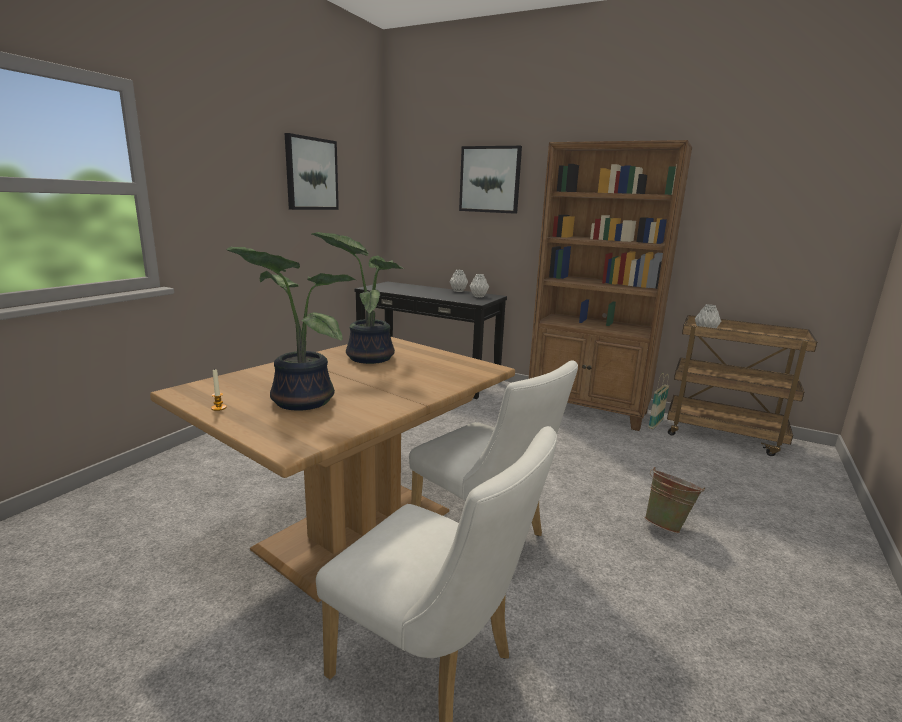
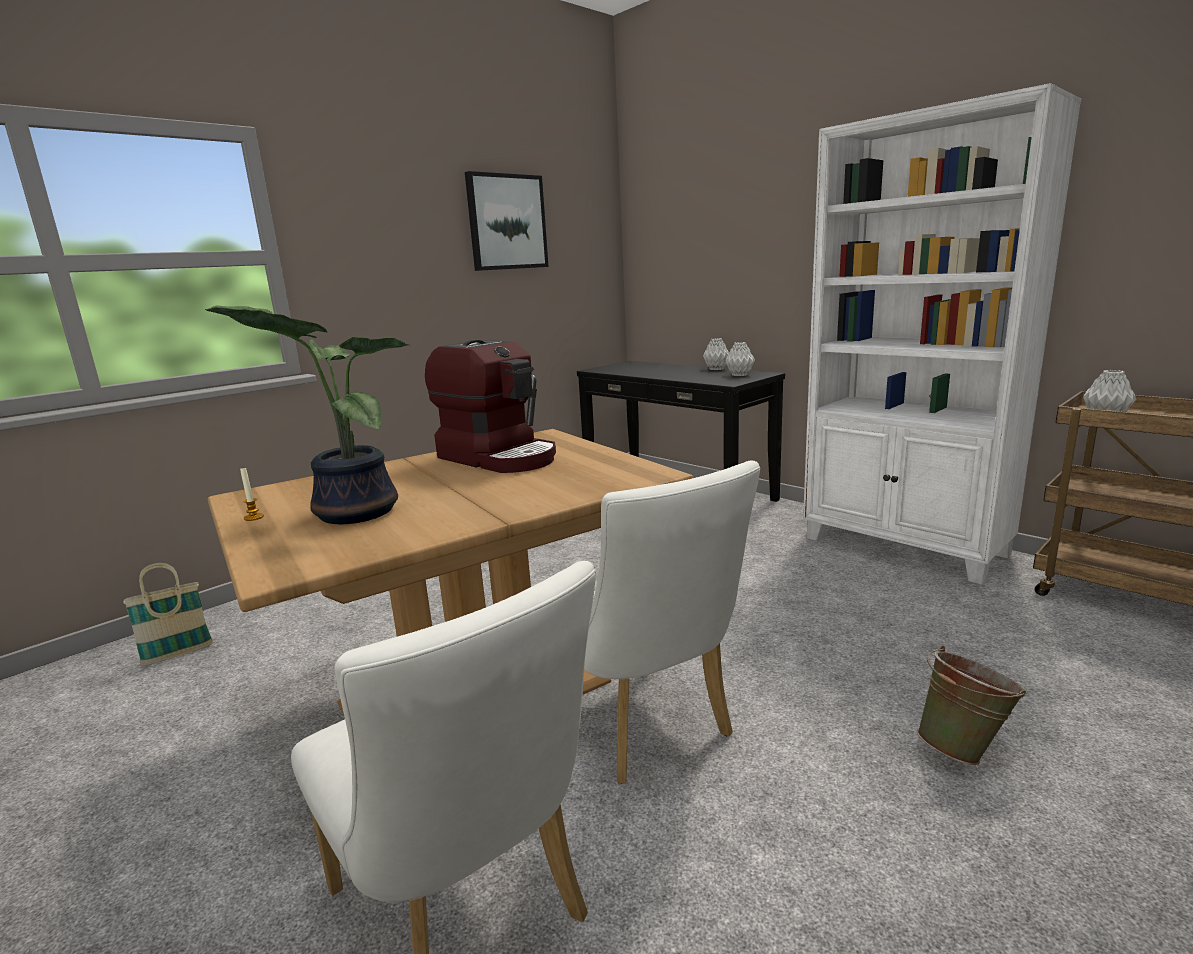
camera: 20 degrees right, 0 degrees up
potted plant [311,232,404,364] -> coffee machine [425,340,556,473]
picture [459,146,522,214] -> none
brown bookcase [529,140,692,431] -> white bookcase [803,83,1081,585]
basket [648,373,669,429] -> basket moved to [124,563,213,665]

